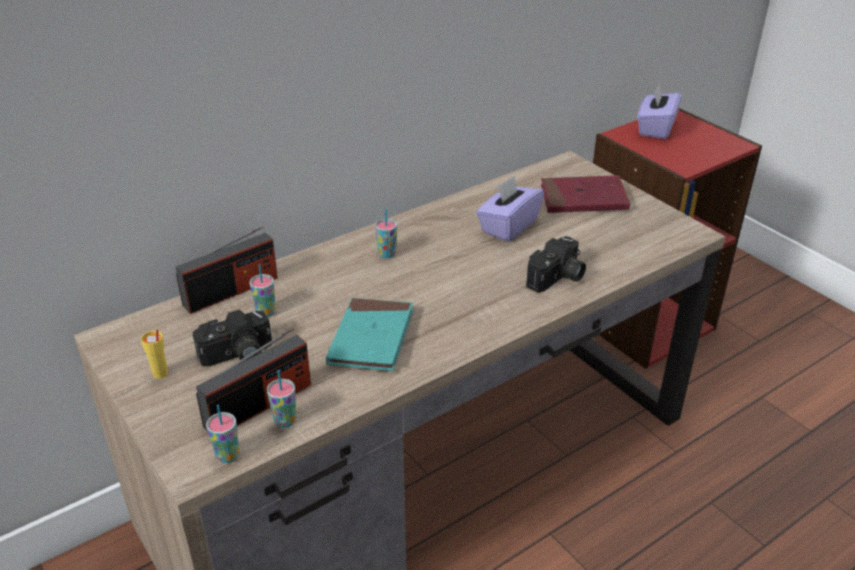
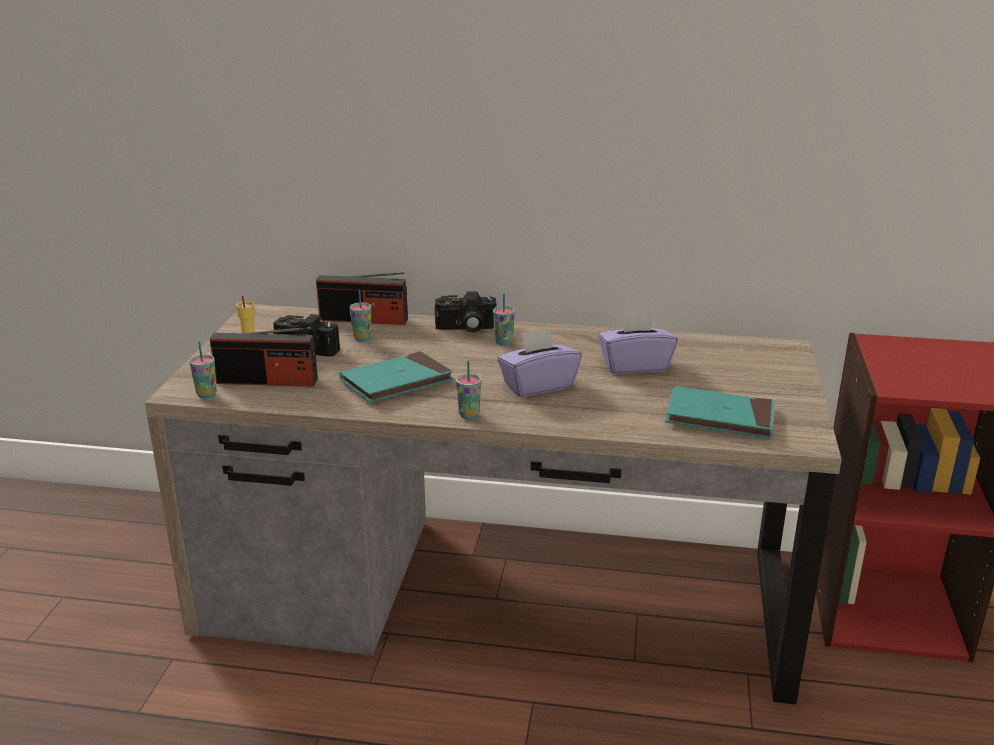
camera: 45 degrees right, 10 degrees down
cup [267,370,296,428] -> cup moved to [456,360,481,420]
camera [526,236,586,293] -> camera moved to [435,291,497,333]
red book [541,175,630,213] -> none
purple tissue box [637,83,681,139] -> purple tissue box moved to [497,328,582,397]
none -> turquoise book [665,386,774,439]

